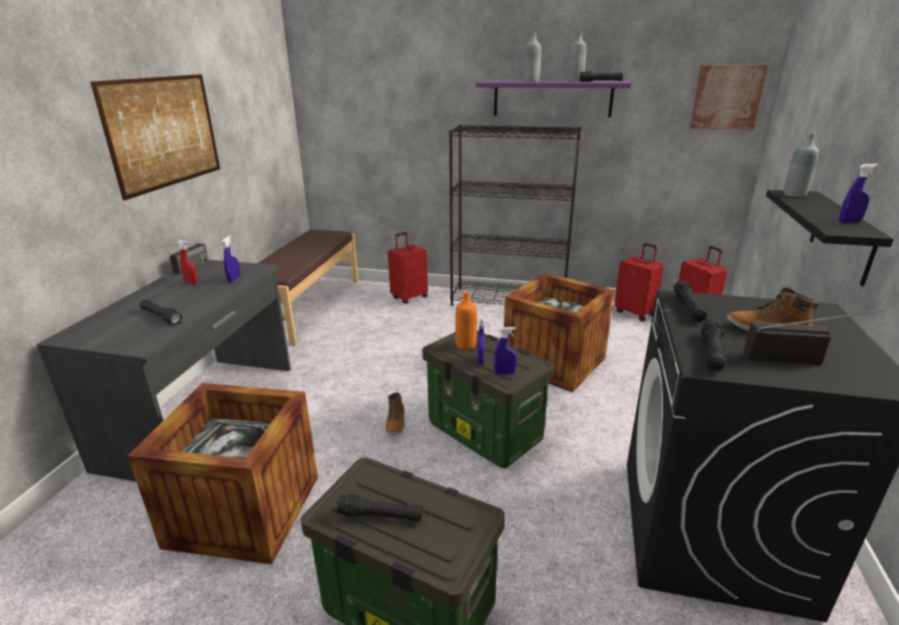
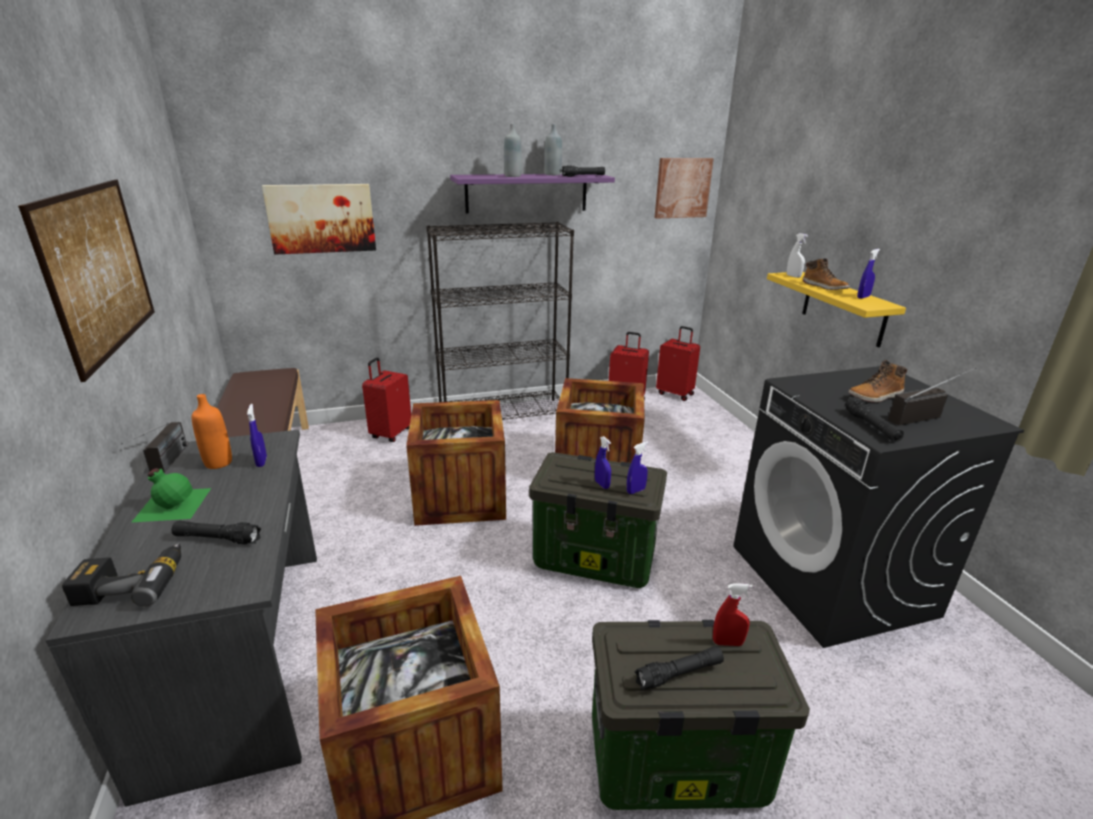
camera: 30 degrees left, 0 degrees up
red spray bottle [177,240,198,285] -> red spray bottle moved to [713,583,753,646]
boot [386,392,405,435] -> boot moved to [803,258,850,290]
orange bottle [455,291,477,350] -> orange bottle moved to [192,394,232,469]
black flashlight [673,281,707,323] -> none
black shelf [766,190,894,286] -> yellow shelf [767,272,906,347]
grey bottle [784,133,819,197] -> white spray bottle [787,233,808,278]
none -> power drill [62,543,181,607]
none -> green bottle [131,468,211,523]
none -> picture [262,184,376,255]
none -> crate [406,400,506,526]

